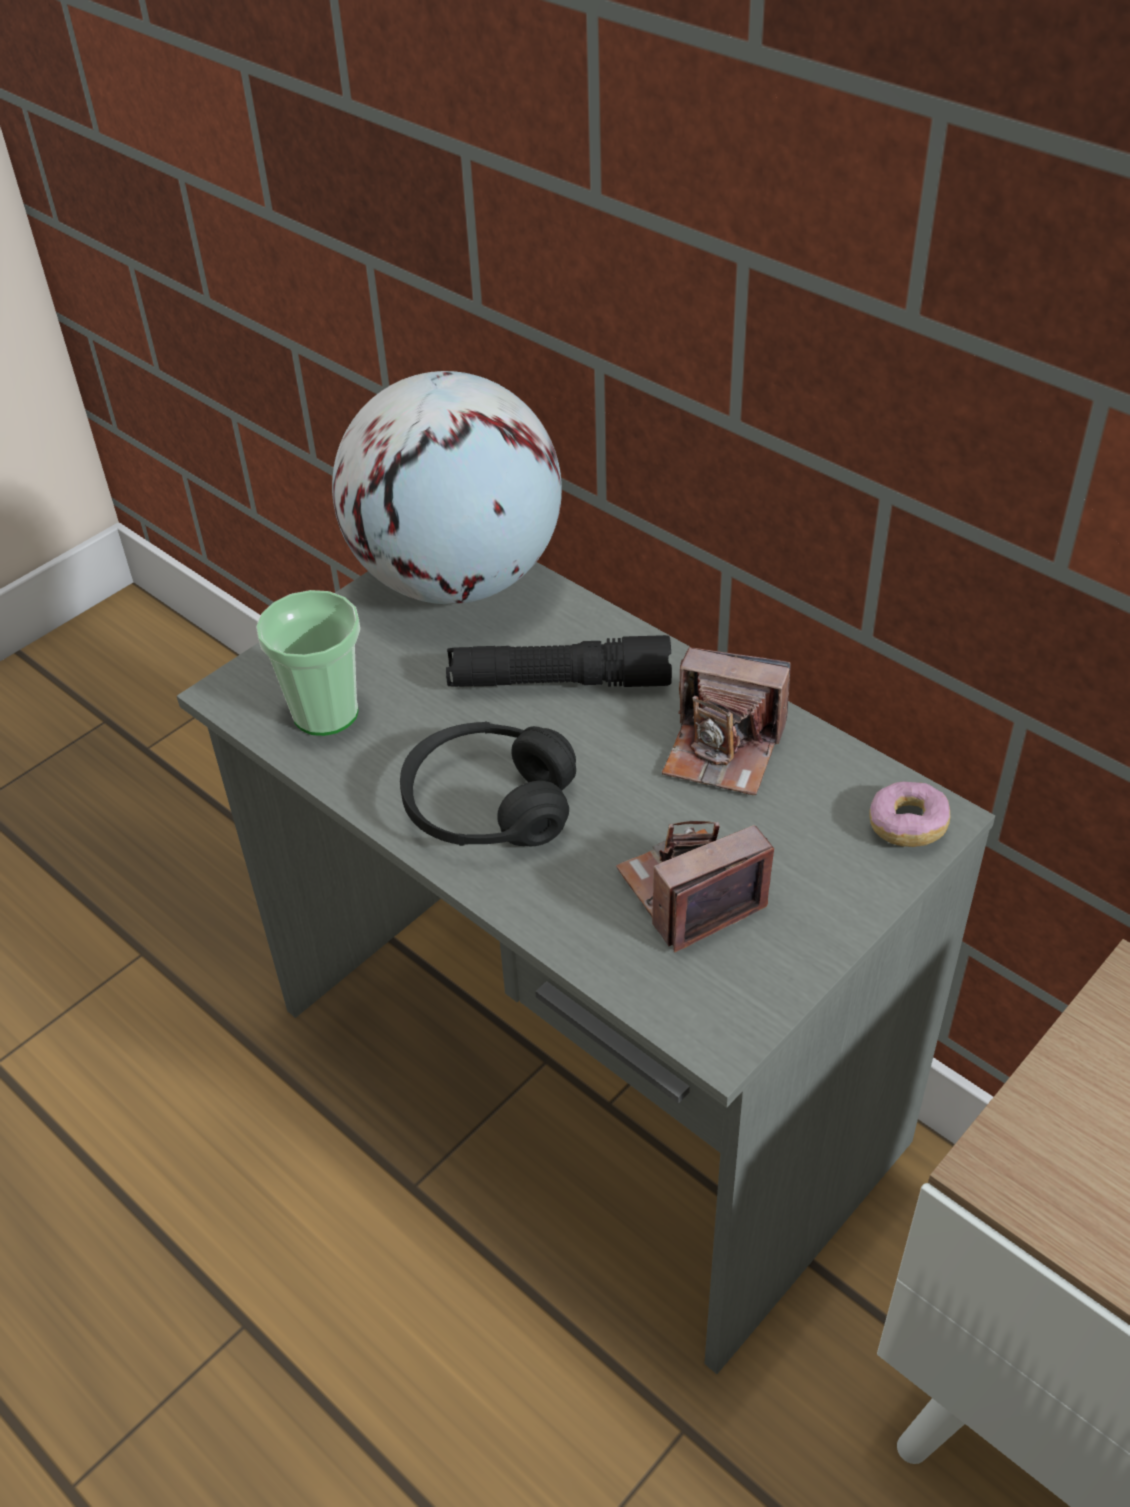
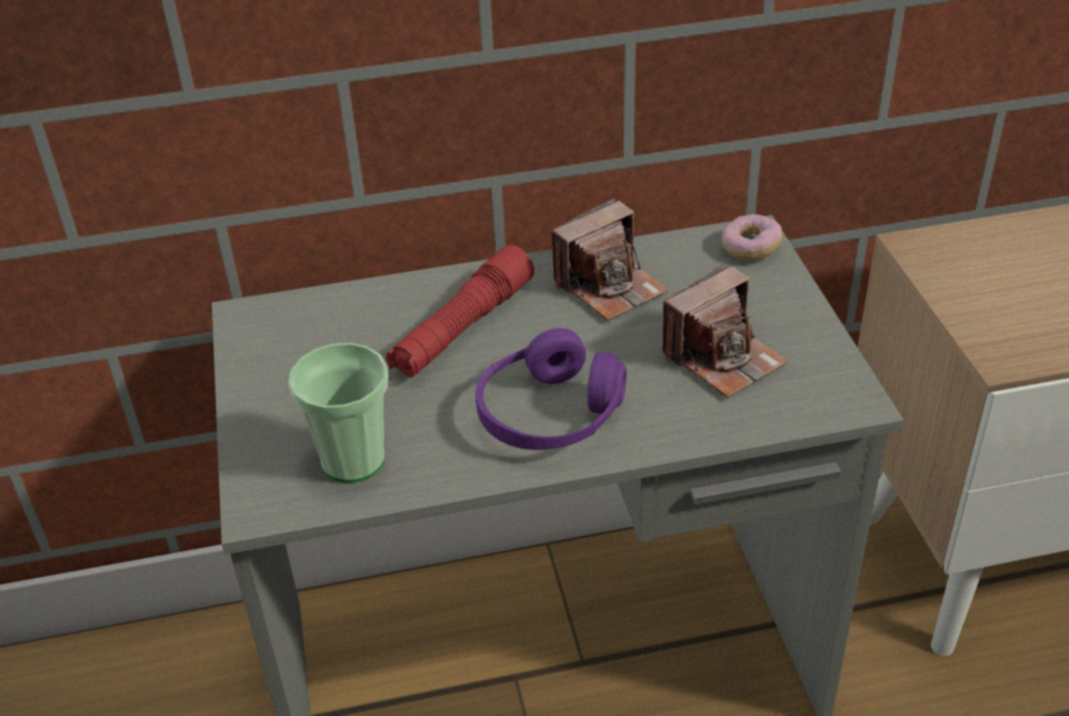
camera: 55 degrees left, 5 degrees down
globe [332,371,562,604] -> none
black headphones [400,721,576,846] -> purple headphones [475,328,627,450]
black flashlight [446,635,672,687] -> red flashlight [386,245,534,378]
camera [616,821,774,953] -> camera turned 135 degrees counterclockwise [662,263,788,398]

